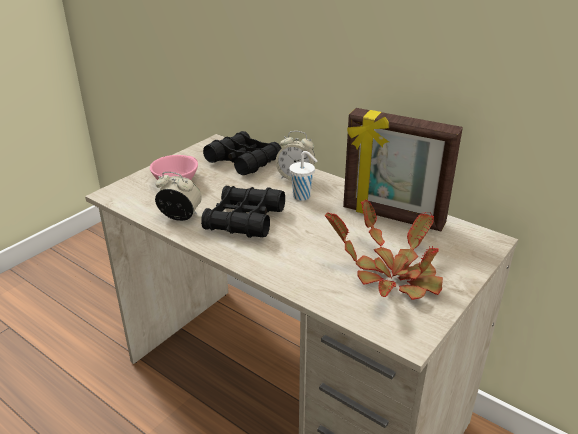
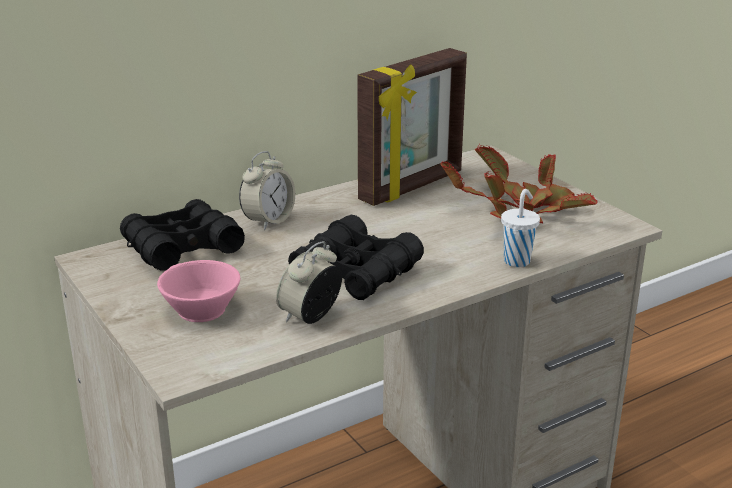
camera: 70 degrees left, 5 degrees down
white cup [289,151,317,201] -> white cup moved to [501,189,540,267]

